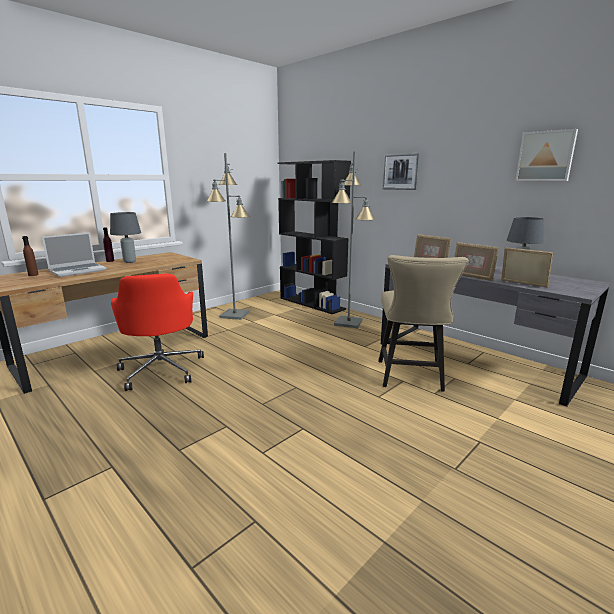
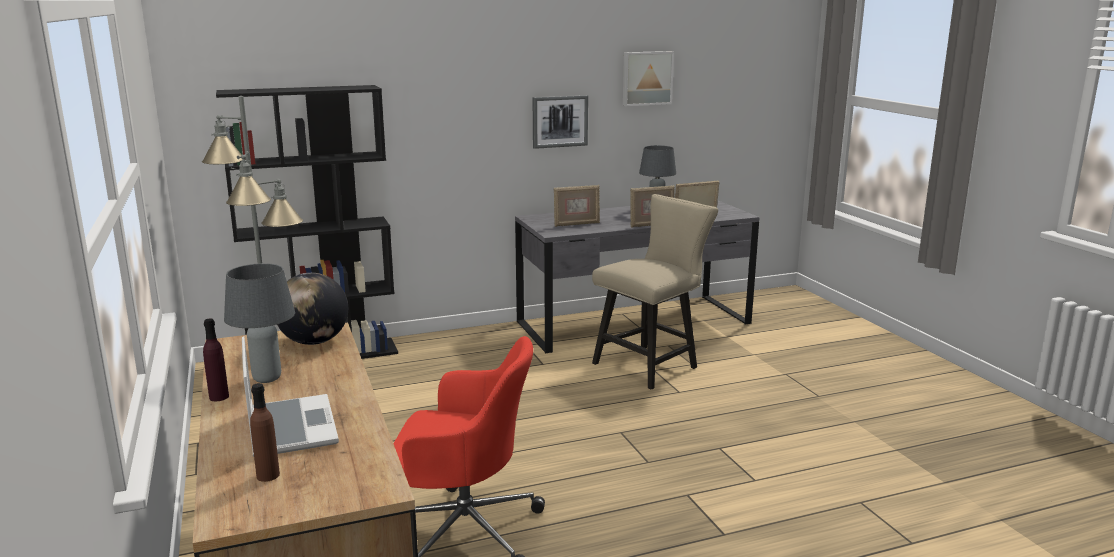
camera: 65 degrees left, 0 degrees up
grey floor lamp [331,151,375,328] -> none
beige chair [378,255,469,392] -> beige chair turned 75 degrees counterclockwise [592,194,718,390]
picture [382,153,420,190] -> picture moved to [533,95,588,149]
none -> globe [277,273,348,345]

